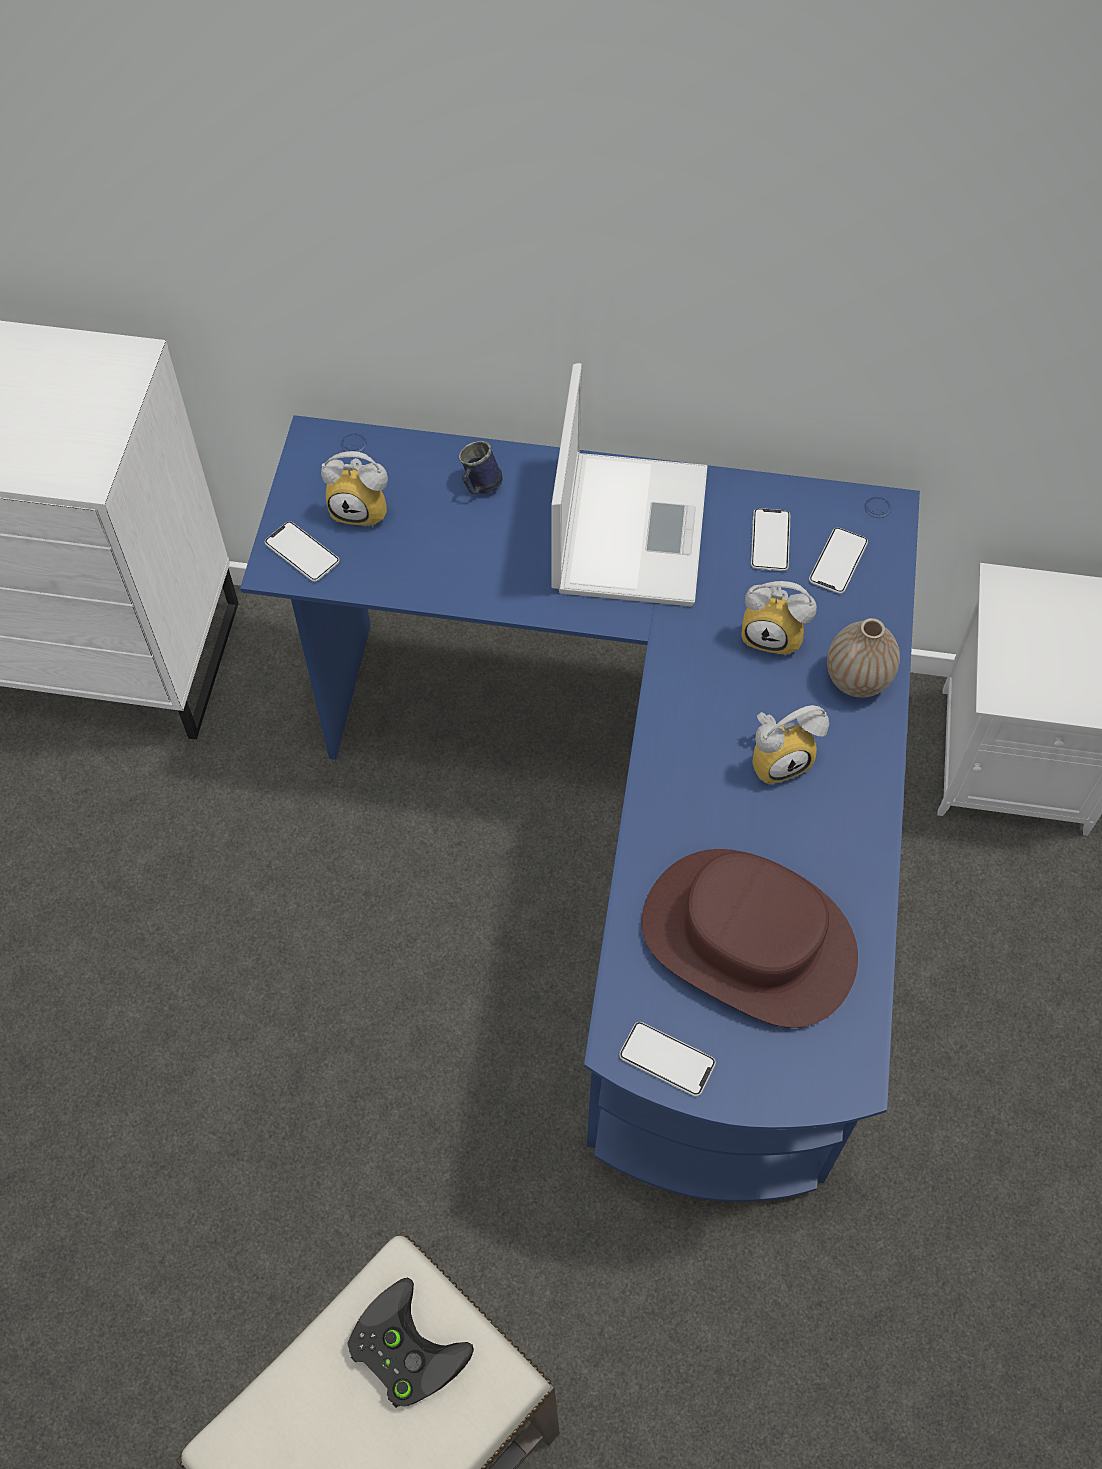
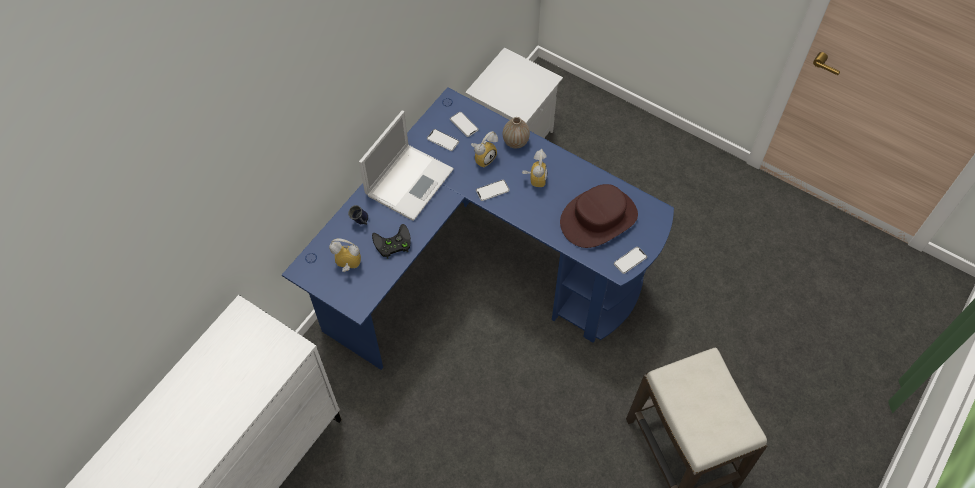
camera: 65 degrees left, 0 degrees up
phone [265,521,340,582] -> phone moved to [476,180,510,201]
alarm clock [321,451,388,527] -> alarm clock turned 120 degrees counterclockwise [329,238,361,272]
black game controller [347,1278,474,1408] -> black game controller moved to [372,224,411,259]
laptop [551,363,707,606] -> laptop turned 90 degrees clockwise [359,110,454,221]

